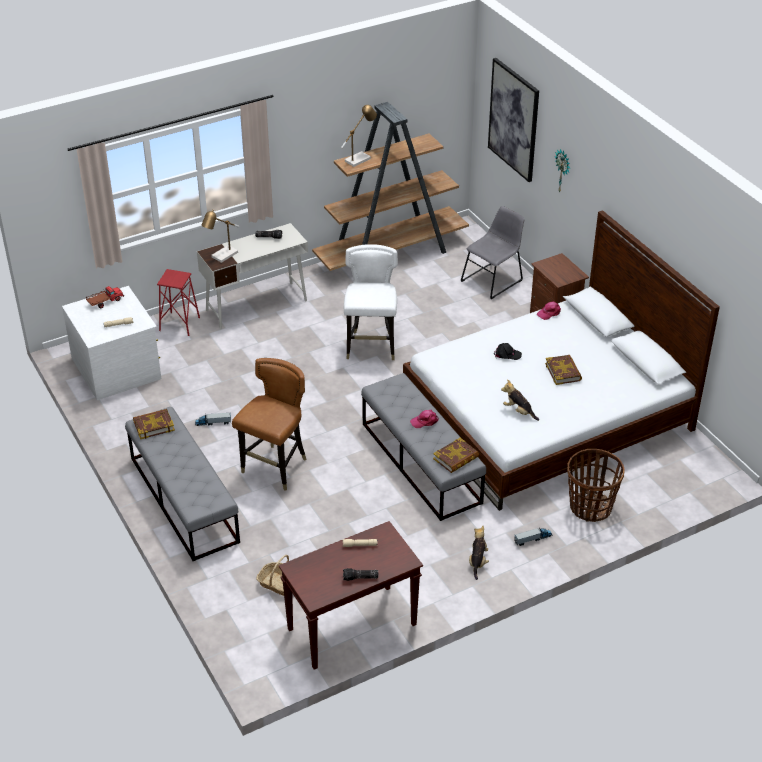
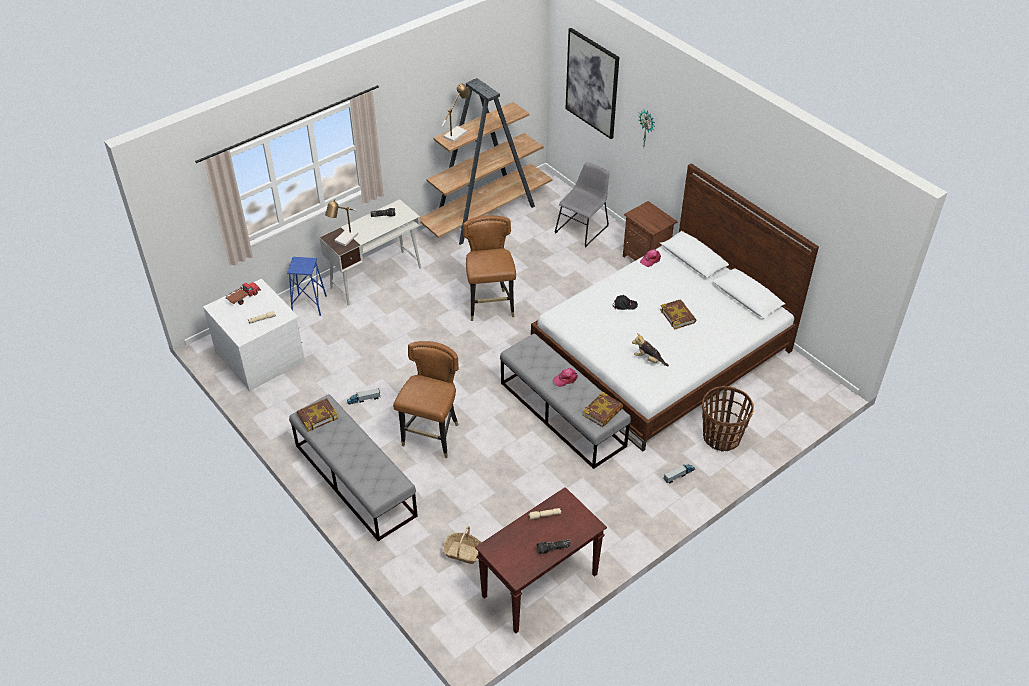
camera: 10 degrees left, 5 degrees up
red stool [157,269,200,336] -> blue stool [287,257,327,316]
white chair [344,244,398,360] -> brown chair [463,215,516,321]
plush toy [469,526,489,580] -> none

